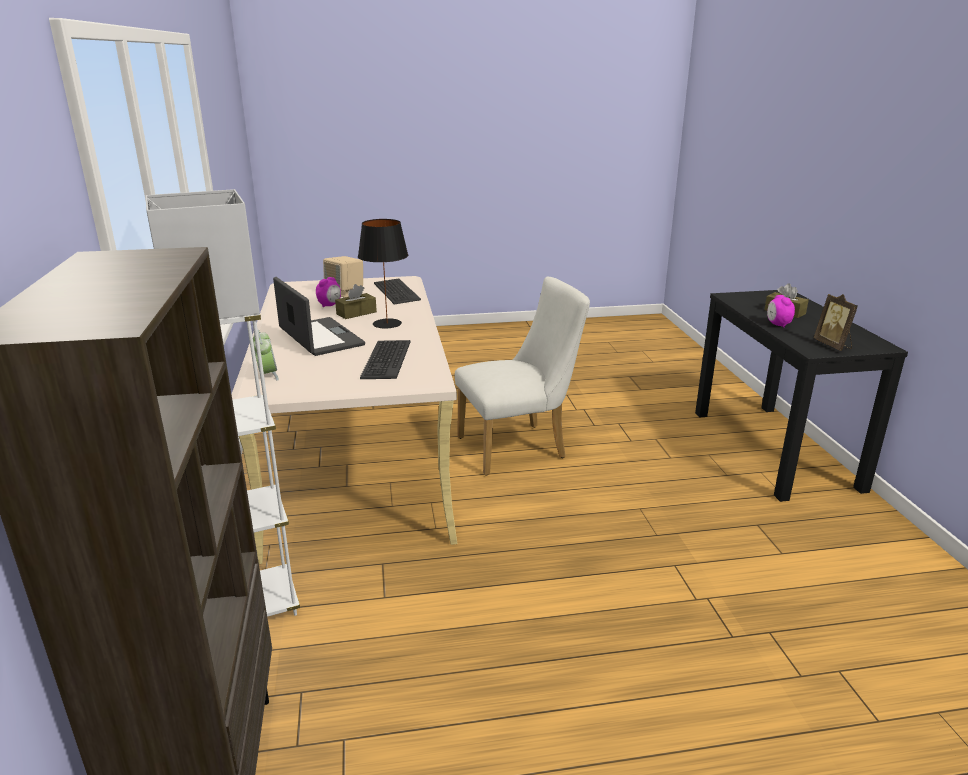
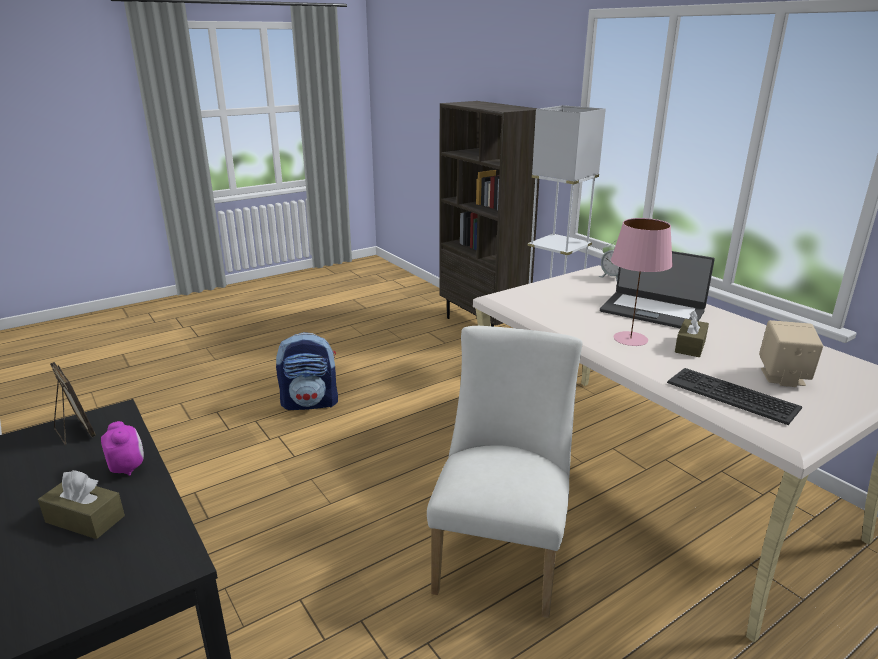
camera: 155 degrees right, 0 degrees up
alarm clock [316,277,341,307] -> none
black table lamp [358,219,409,328] -> pink table lamp [611,218,673,346]
keyboard [360,340,411,379] -> none
white chair [455,277,590,476] -> white chair turned 150 degrees clockwise [427,326,583,618]
none -> backpack [276,332,338,410]

